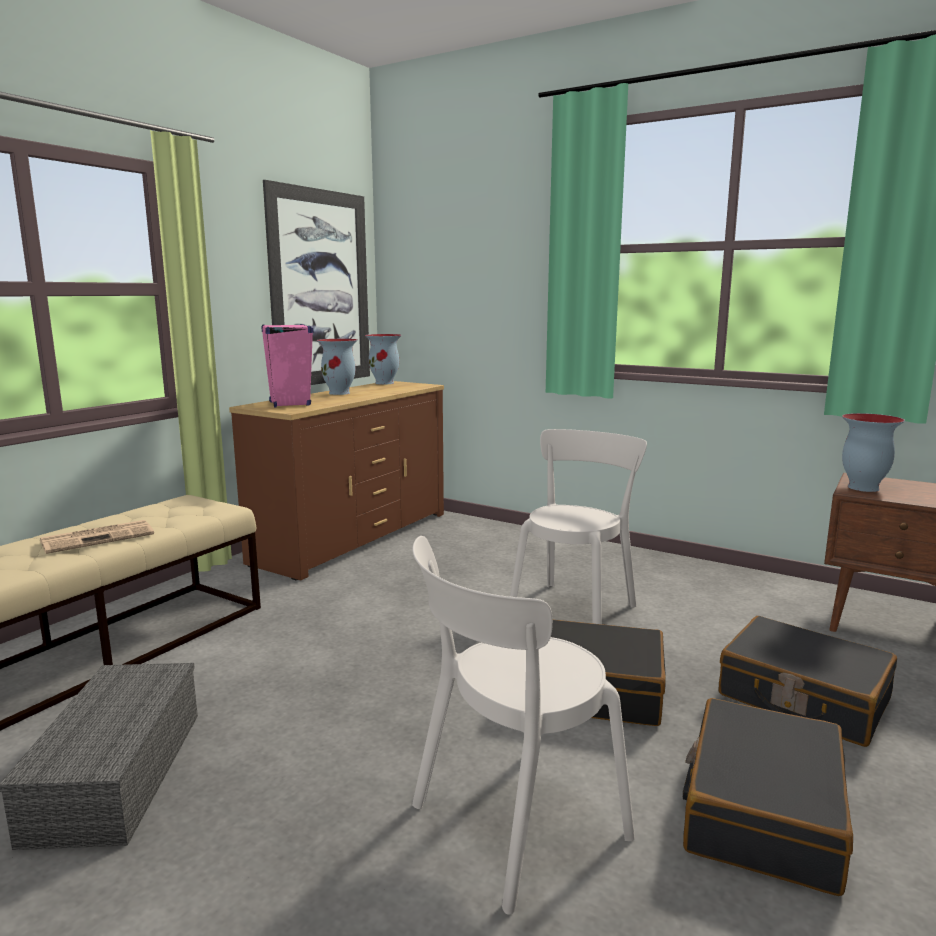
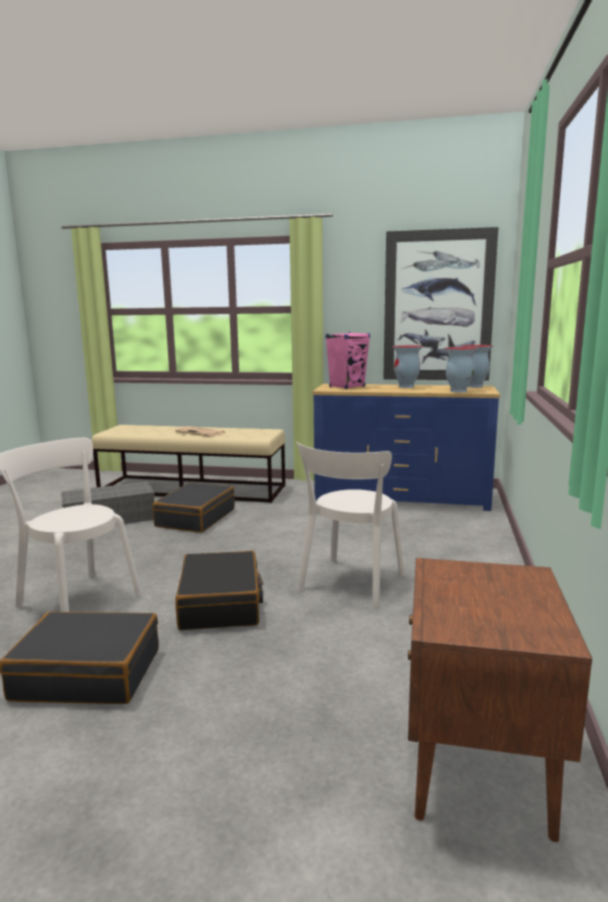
camera: 70 degrees right, 0 degrees up
brown dresser [229,381,444,580] -> blue dresser [313,384,500,511]
white chair [510,429,647,624] -> white chair turned 105 degrees clockwise [296,441,405,609]
black suitcase [719,616,897,747] -> black suitcase moved to [153,482,235,533]
vase [842,413,905,492] -> vase moved to [444,347,478,393]

